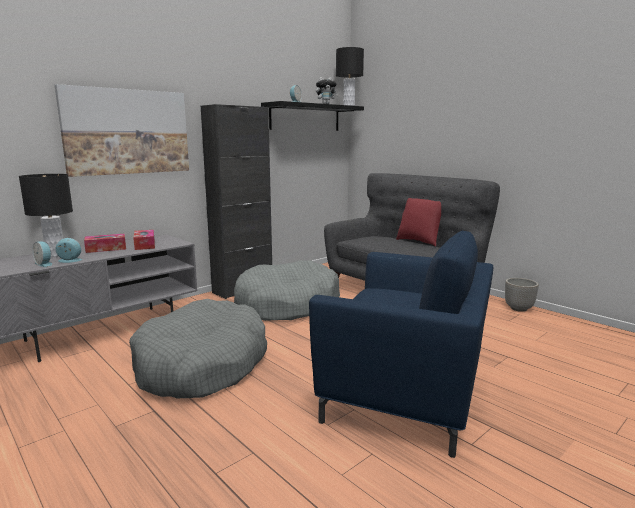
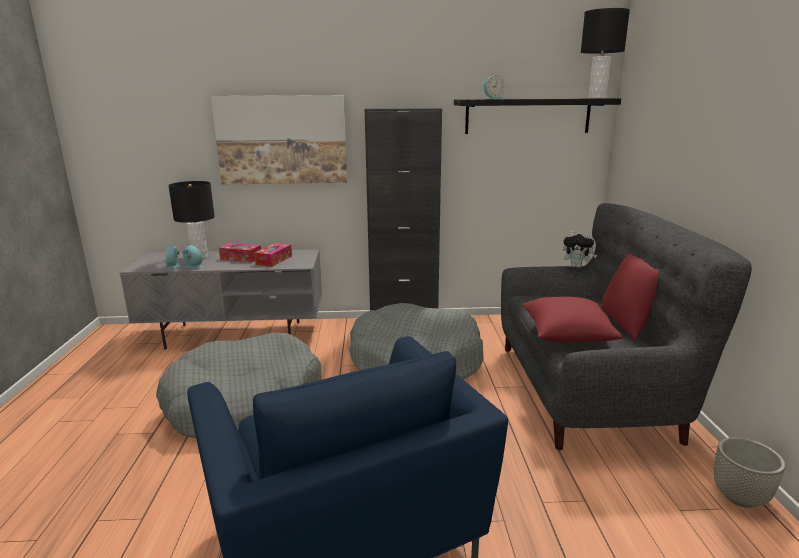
camera: 40 degrees right, 5 degrees up
plush toy [316,77,338,104] -> plush toy moved to [562,231,597,268]
none -> red pillow [522,297,623,342]

